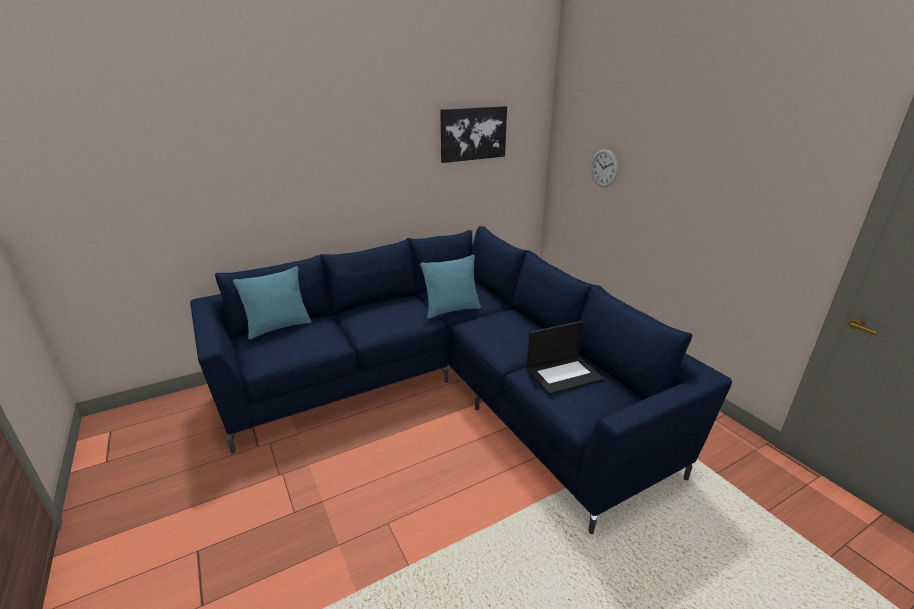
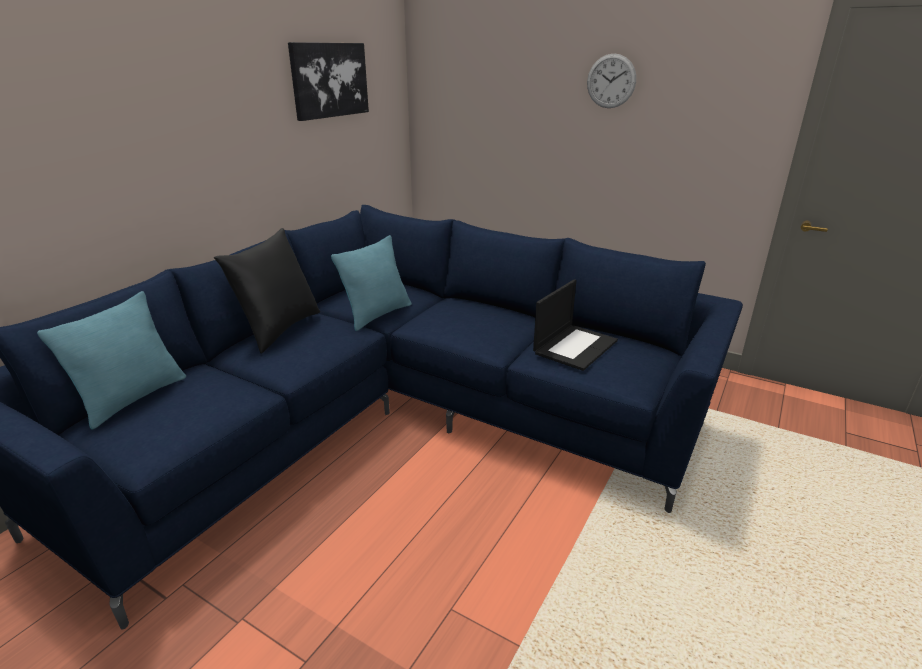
camera: 30 degrees left, 0 degrees up
wall clock [591,149,619,187] -> wall clock moved to [587,54,636,108]
none -> black pillow [214,228,320,354]

